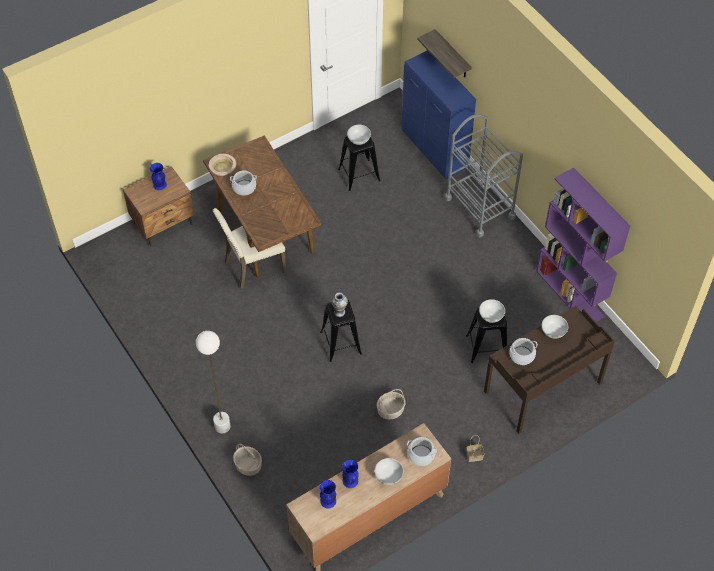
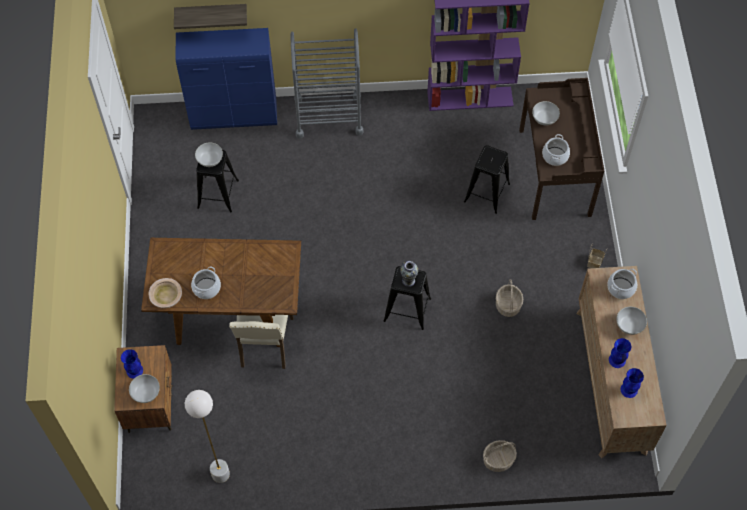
camera: 60 degrees left, 5 degrees up
white floor lamp [196,331,230,433] -> white floor lamp moved to [185,390,230,483]
white bowl [479,299,505,323] -> white bowl moved to [129,374,160,403]

